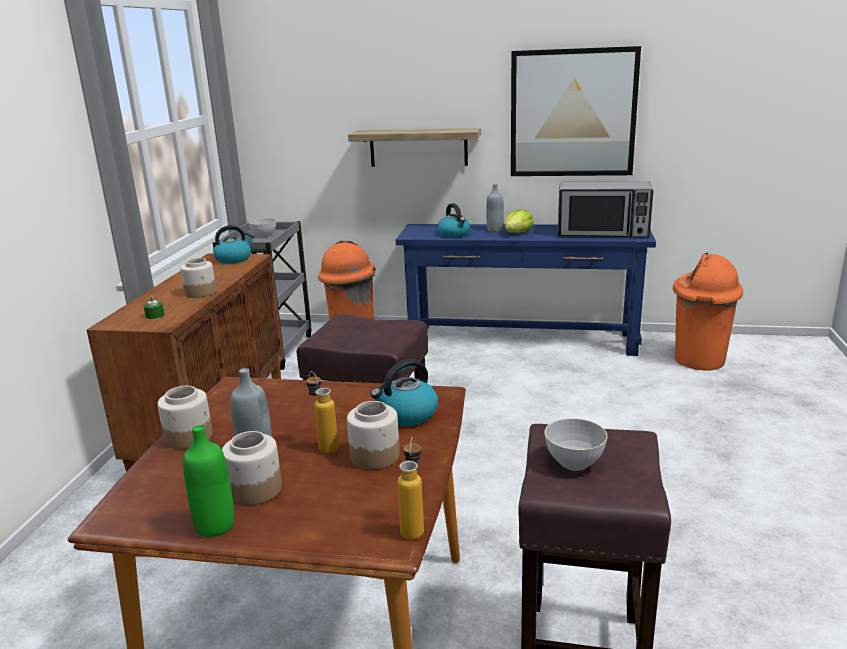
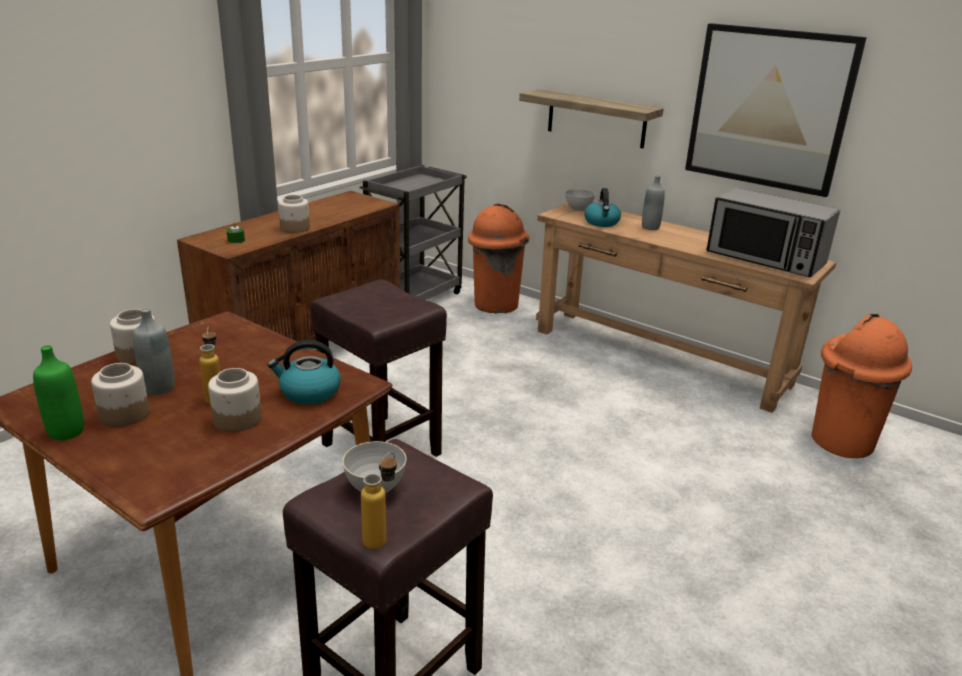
camera: 25 degrees right, 5 degrees up
kettle [213,225,254,264] -> none
grey bowl [248,218,276,238] -> grey bowl moved to [565,189,595,211]
blue console table [396,224,656,356] -> brown console table [536,202,836,413]
bottle [397,437,424,540] -> bottle moved to [361,452,397,549]
lettuce [505,209,534,233] -> none

